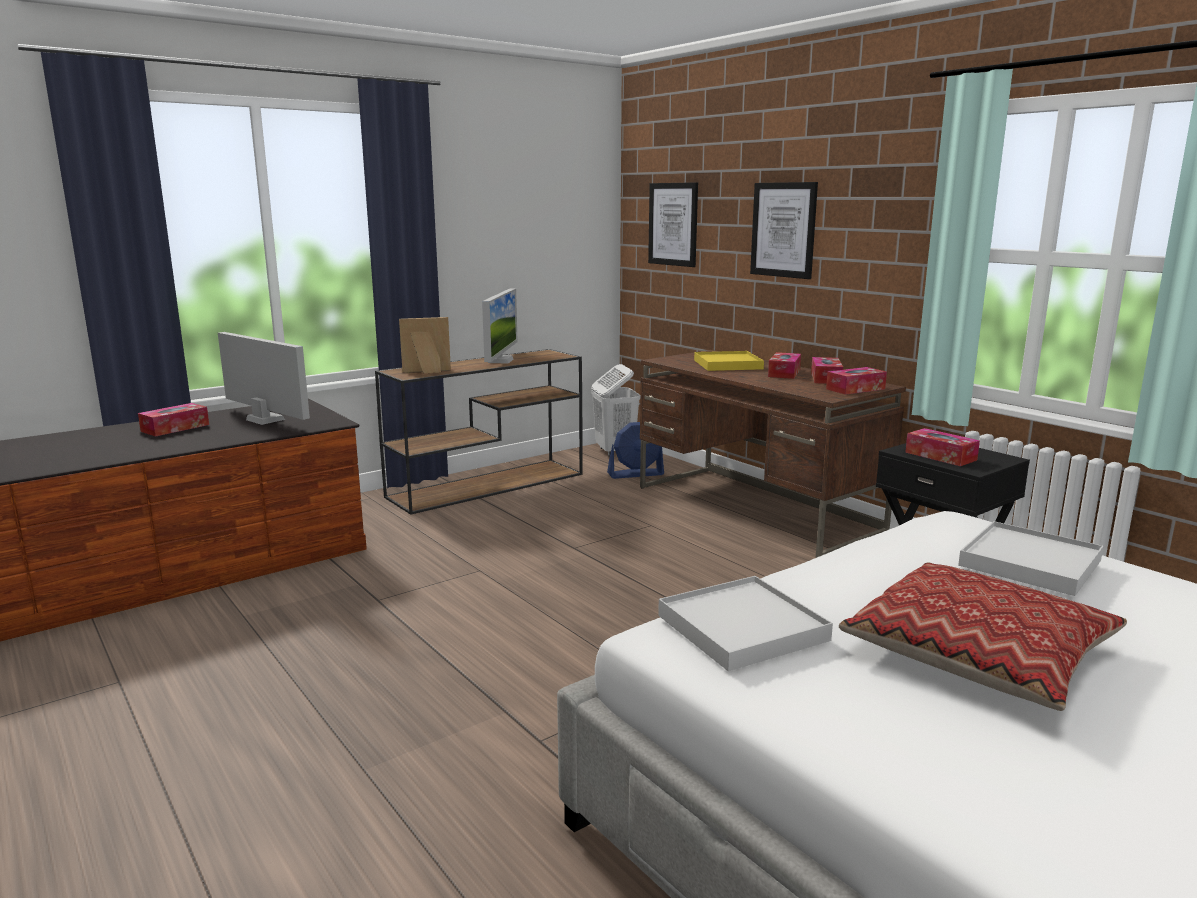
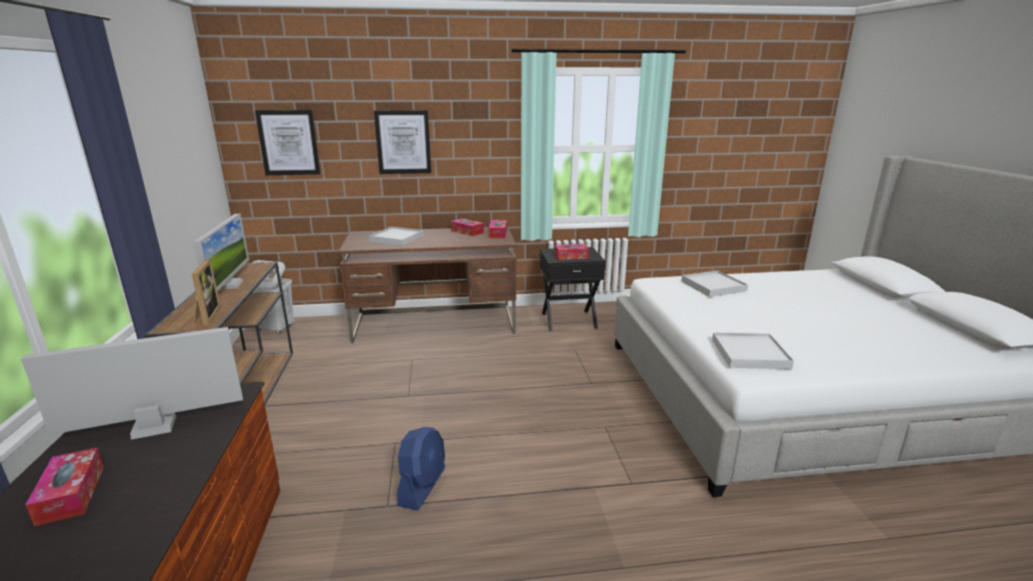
camera: 60 degrees left, 5 degrees up
picture frame [399,317,451,373] -> picture frame turned 150 degrees clockwise [192,259,221,326]
monitor [482,288,518,364] -> monitor turned 45 degrees clockwise [193,214,249,291]
blue fan [607,422,664,479] -> blue fan moved to [397,427,445,511]
yellow tray [694,351,764,371] -> white tray [369,227,424,246]
tissue box [768,352,801,379] -> none
pillow [839,563,1127,711] -> none

